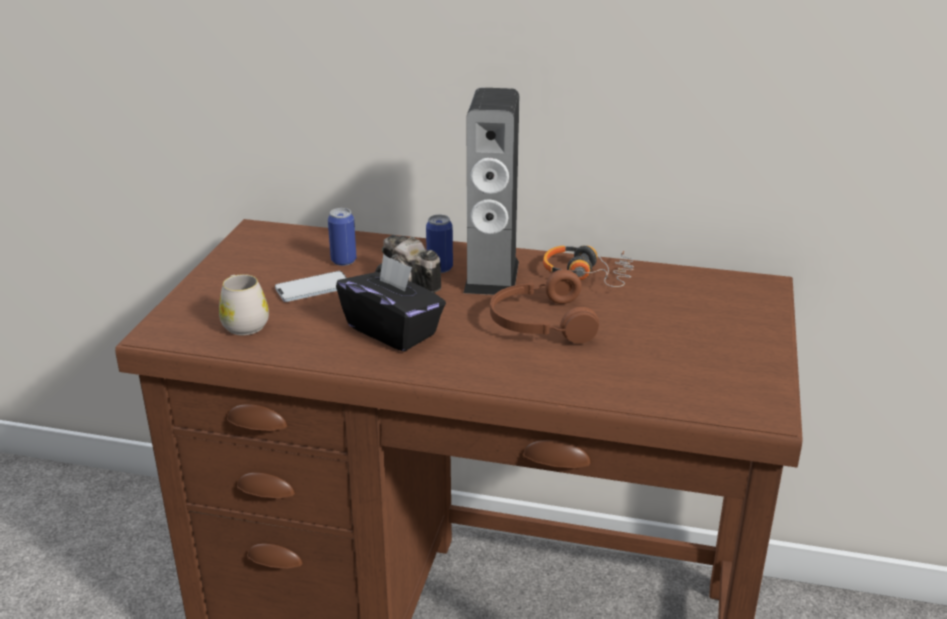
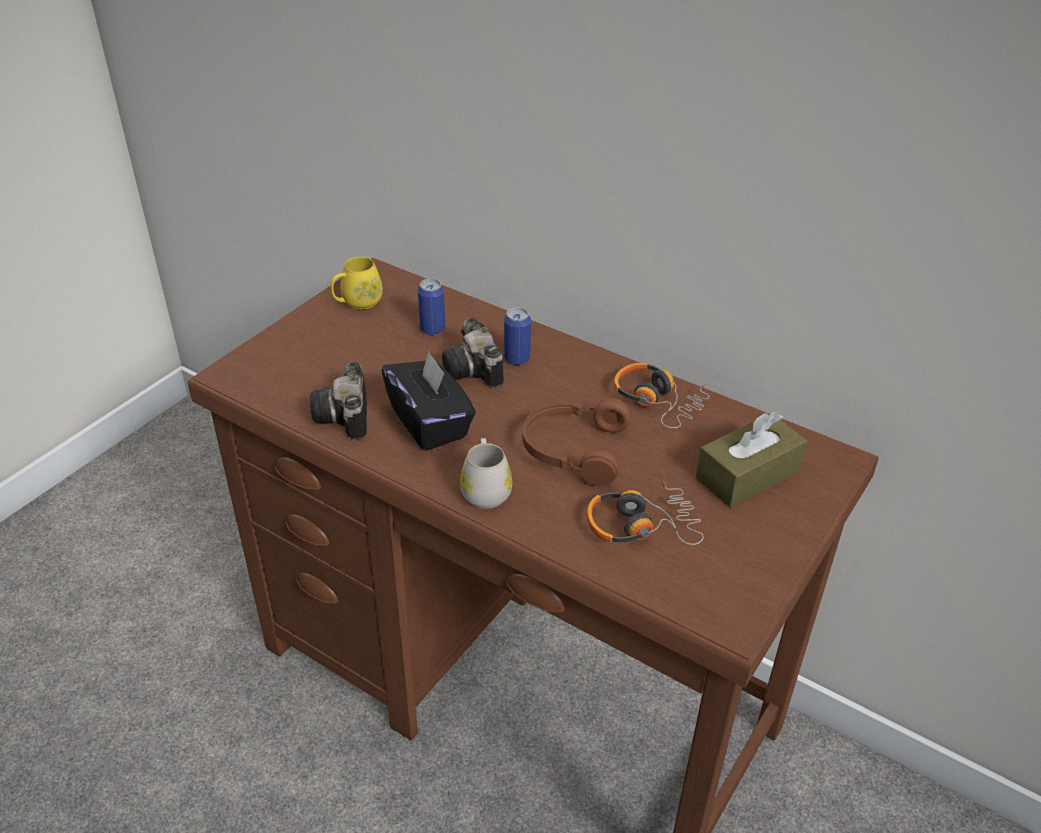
camera: 20 degrees right, 10 degrees up
white mug [219,274,269,335] -> white mug moved to [460,438,512,509]
phone [275,271,347,302] -> none
speaker [464,88,519,295] -> none
none -> camera [310,362,367,440]
none -> yellow mug [330,256,383,309]
none -> headphones [587,479,704,545]
none -> brown tissue box [696,411,807,508]

